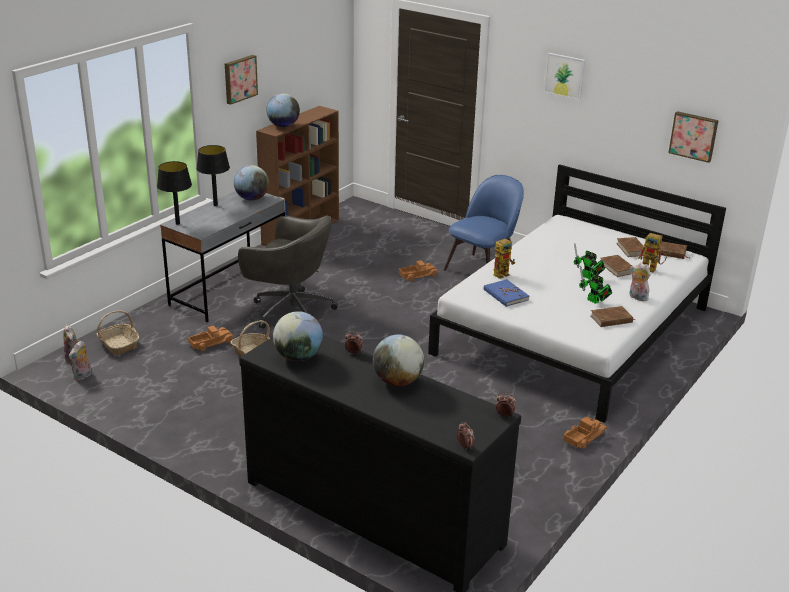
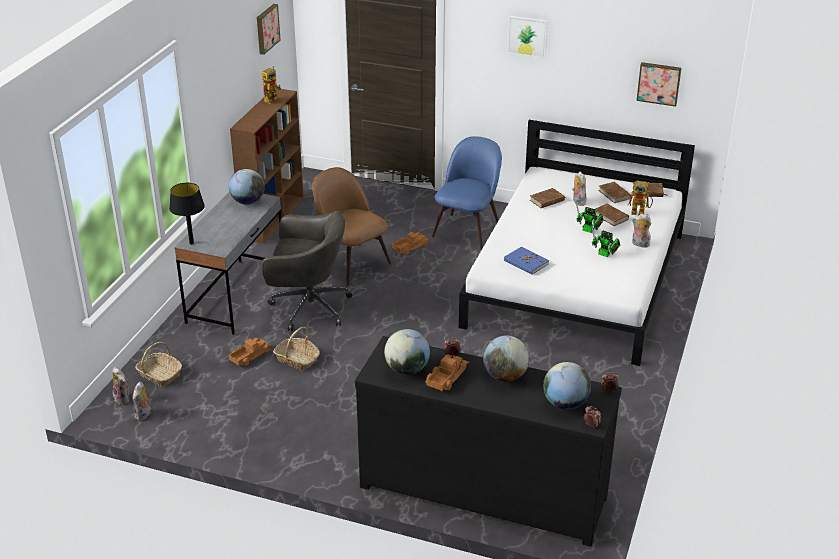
camera: 15 degrees left, 5 degrees up
black table lamp [196,145,230,206] -> none
picture [225,55,258,105] -> picture moved to [257,4,280,55]
globe [266,93,300,127] -> globe moved to [543,362,591,410]
toy robot [494,237,515,279] -> toy robot moved to [262,66,281,104]
toy truck [562,417,607,449] -> toy truck moved to [425,354,469,391]
brown book [591,306,635,327] -> brown book moved to [530,188,566,208]
none -> brown chair [312,167,391,286]
none -> plush toy [572,172,587,206]

